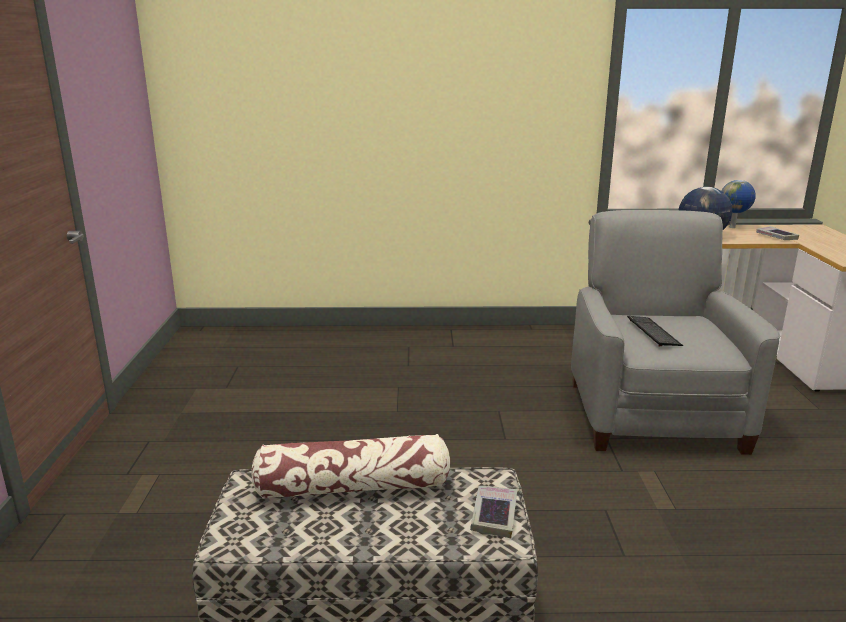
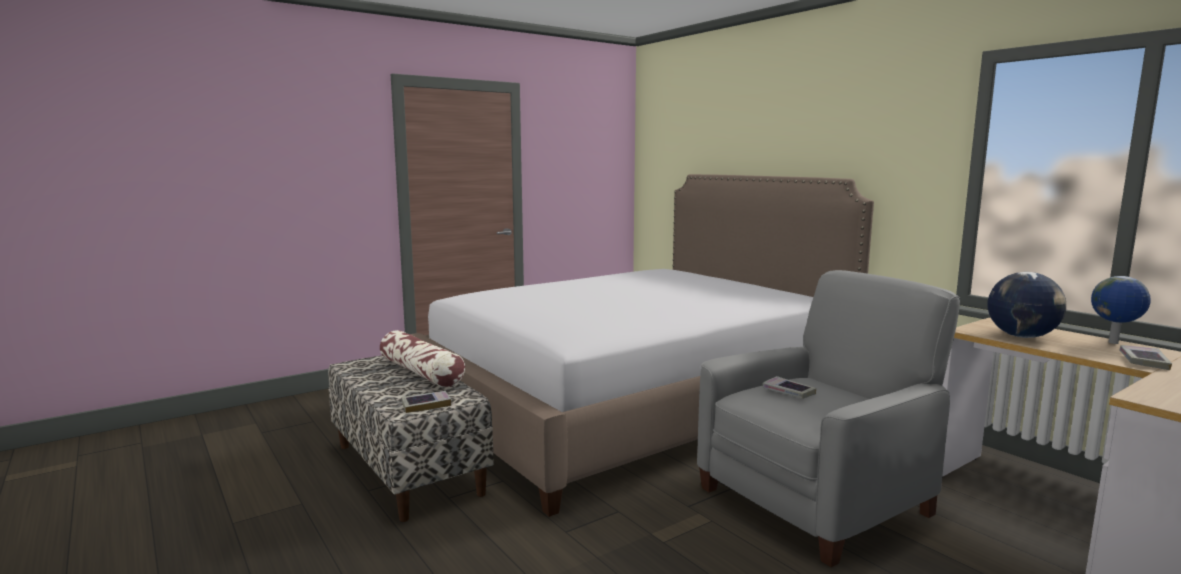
camera: 55 degrees right, 10 degrees down
keyboard [627,316,683,346] -> book [762,376,816,399]
none -> bed [410,174,874,517]

